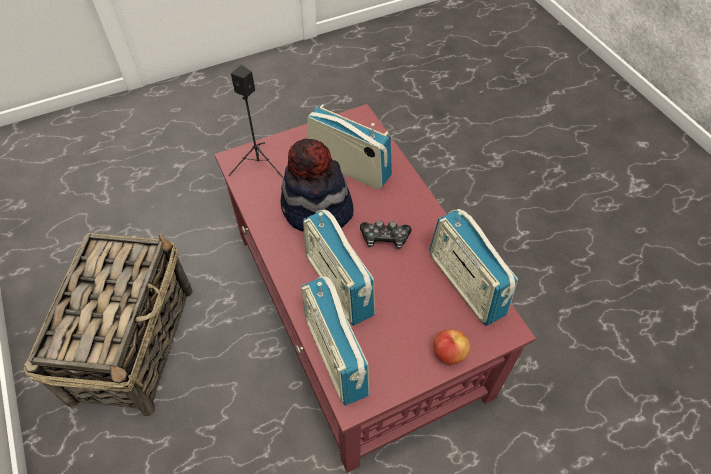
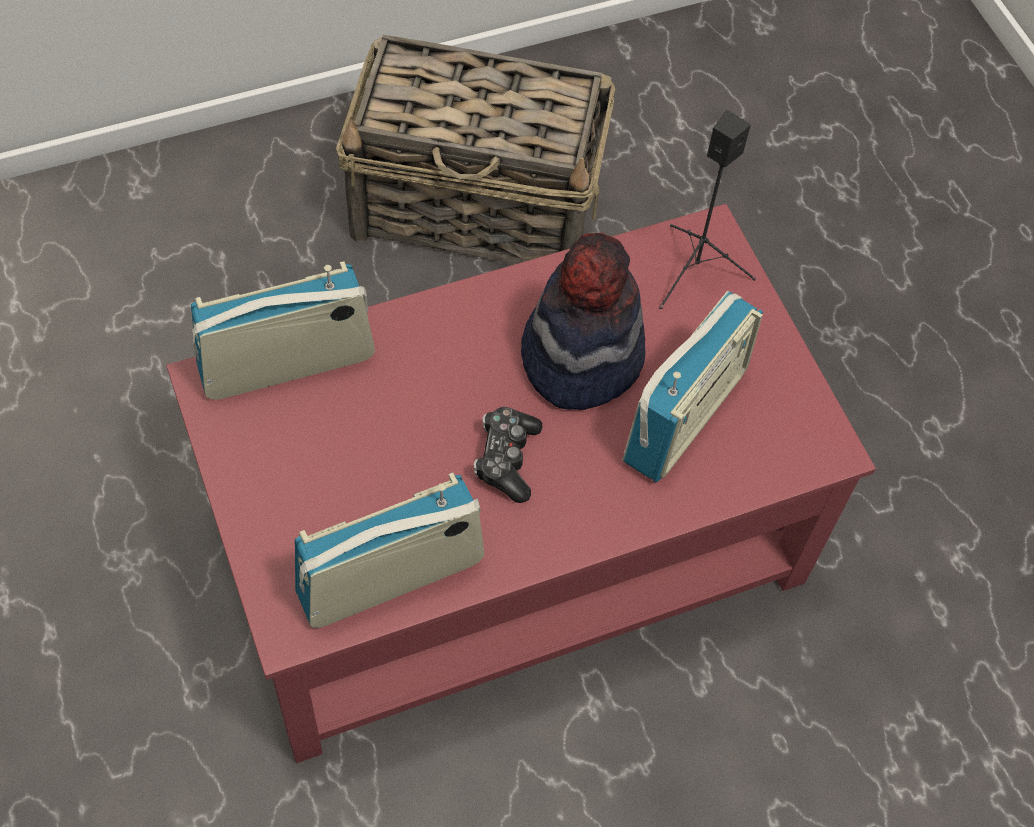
camera: 90 degrees right, 5 degrees up
radio [303,210,375,326] -> none
apple [433,329,470,365] -> none

